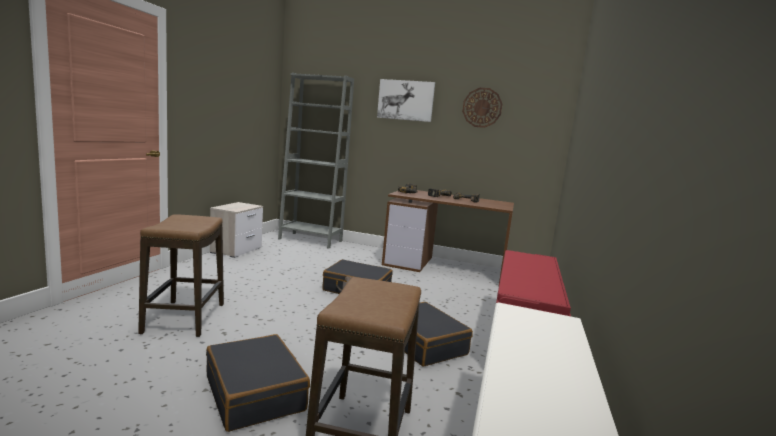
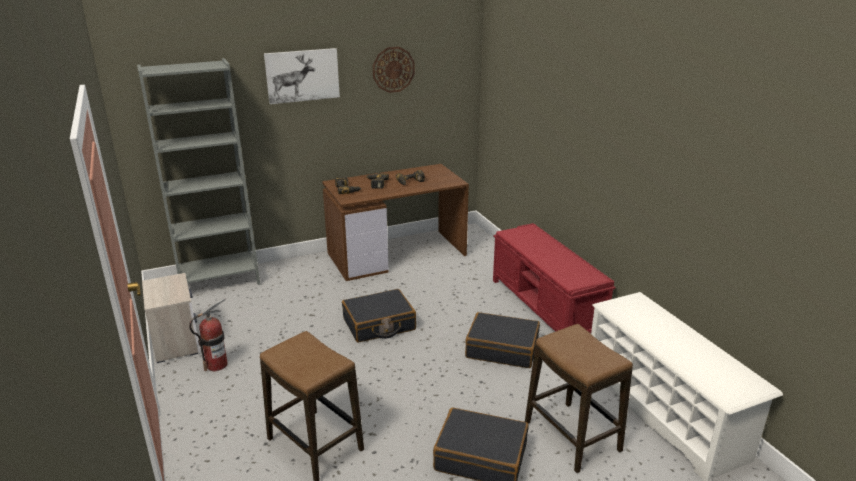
camera: 40 degrees left, 15 degrees up
none -> fire extinguisher [189,297,228,371]

